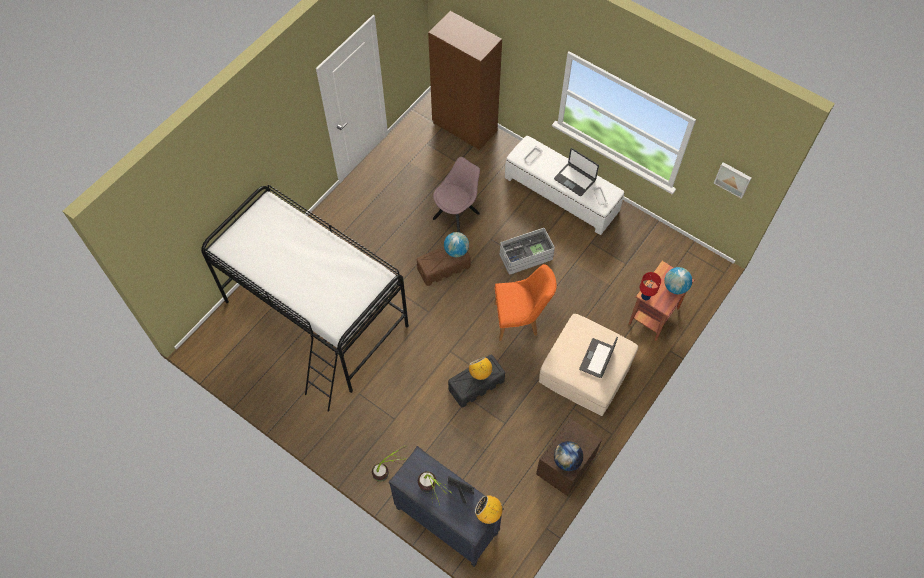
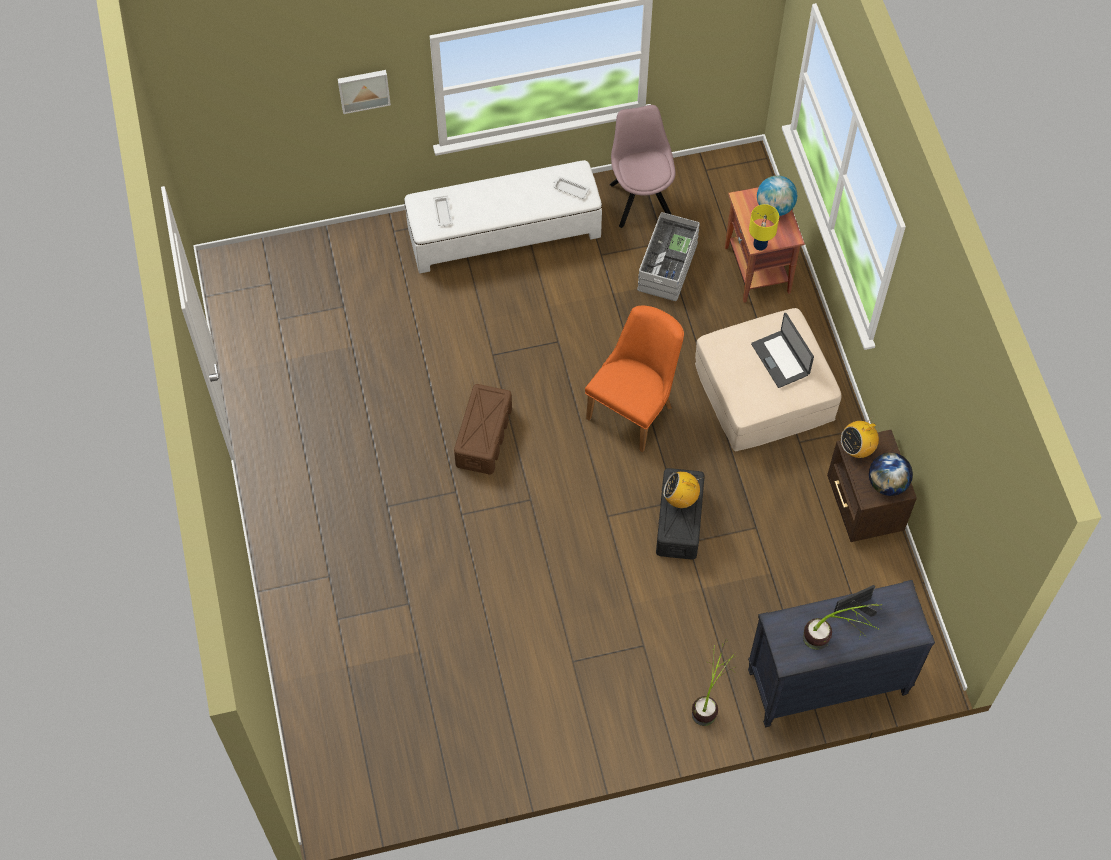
camera: 50 degrees left, 0 degrees up
black bed [201,185,409,412] -> none
brown wardrobe [428,11,502,151] -> none
pink chair [433,157,480,232] -> pink chair moved to [610,105,676,228]
globe [444,232,469,257] -> none
radio [475,495,502,524] -> radio moved to [841,421,879,458]
grey storage box [499,228,555,275] -> grey storage box moved to [637,212,700,301]
laptop [554,148,599,196] -> none
red table lamp [640,272,661,300] -> yellow table lamp [749,204,779,251]
picture [714,162,751,198] -> picture moved to [338,70,391,114]

